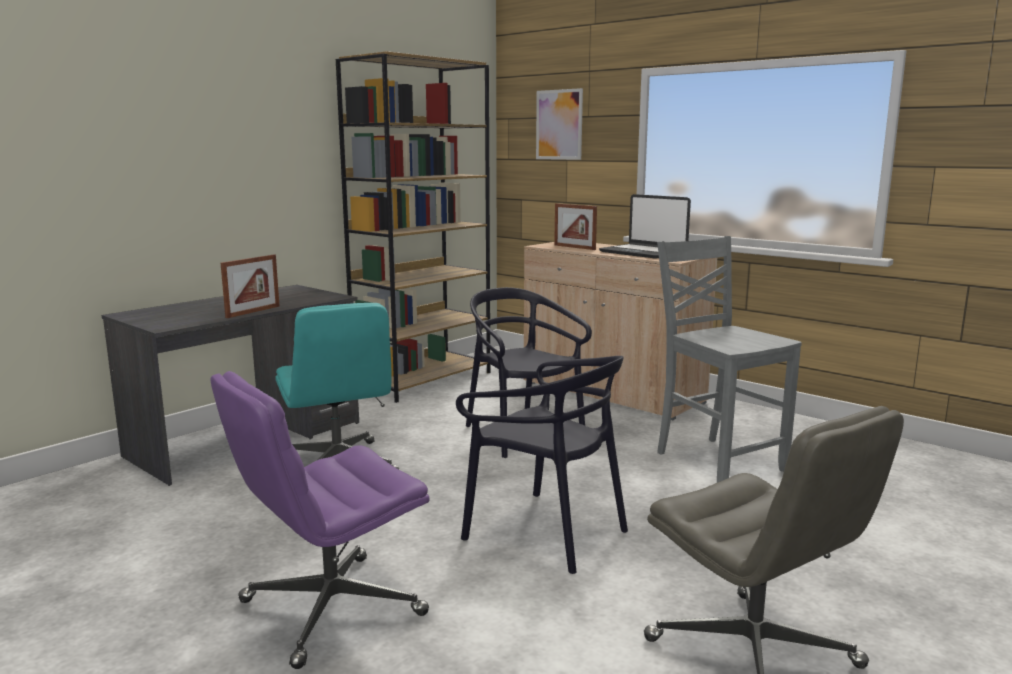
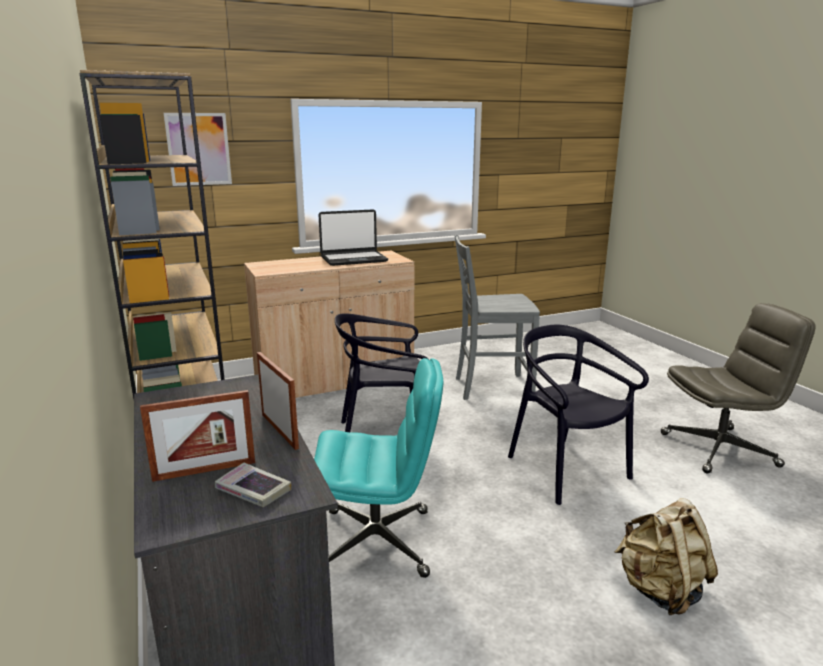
camera: 65 degrees left, 5 degrees up
purple office chair [210,371,429,669] -> beige backpack [615,498,718,615]
black chair [456,356,628,574] -> black chair turned 90 degrees counterclockwise [508,325,649,505]
picture frame [554,203,597,250] -> picture frame moved to [140,390,255,482]
none -> book [215,462,291,507]

